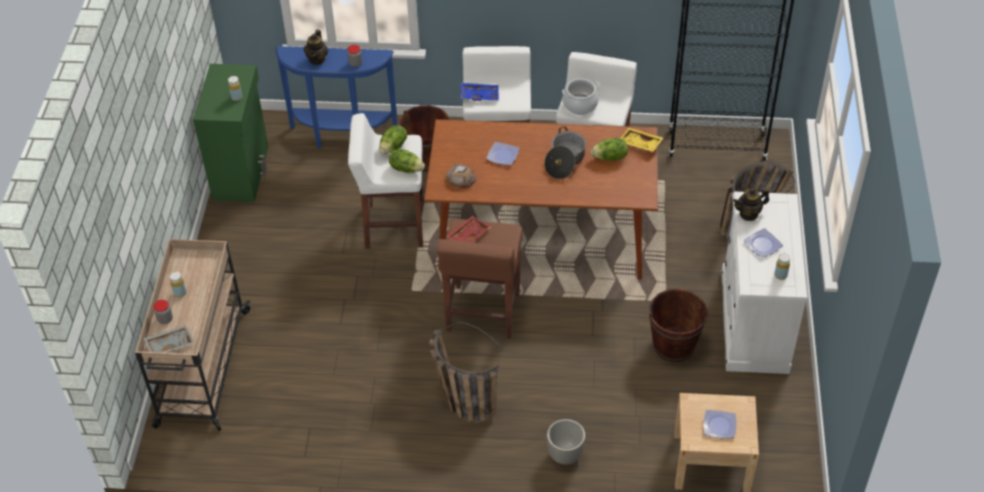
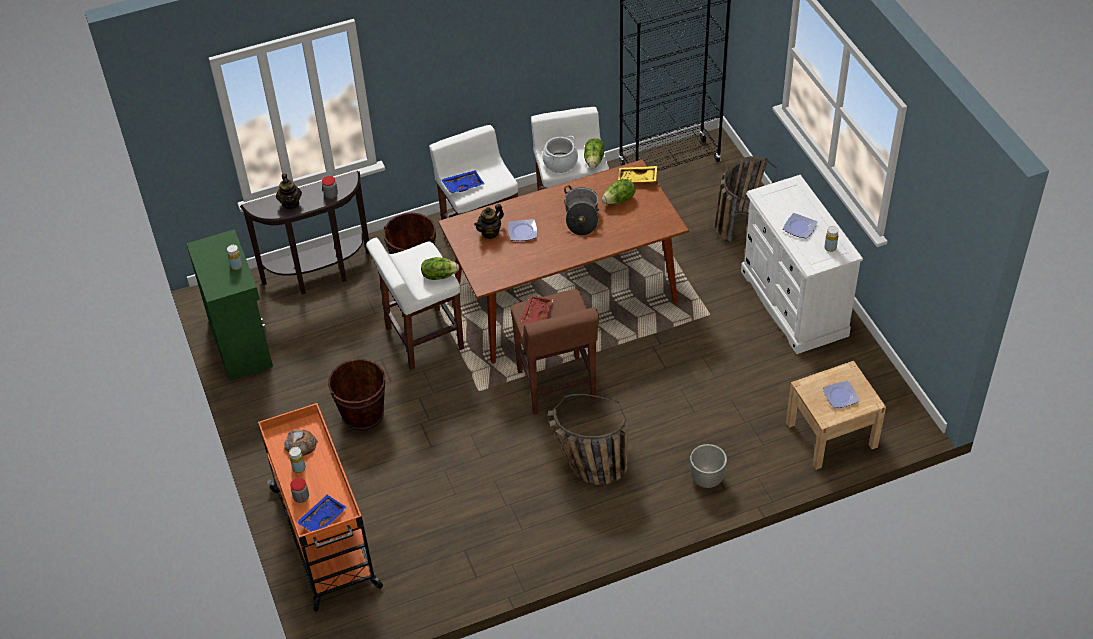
camera: 25 degrees left, 0 degrees up
beige cart [135,239,251,431] -> orange cart [258,403,383,611]
grey tray [143,325,195,357] -> blue tray [297,495,347,535]
blue console table [275,46,398,149] -> brown console table [240,171,369,295]
lettuce [379,125,407,155] -> lettuce moved to [584,138,604,168]
bread [446,164,476,188] -> bread moved to [284,430,318,456]
brown bucket [649,289,708,362] -> brown bucket moved to [328,359,385,431]
teapot [733,188,769,221] -> teapot moved to [474,204,504,239]

